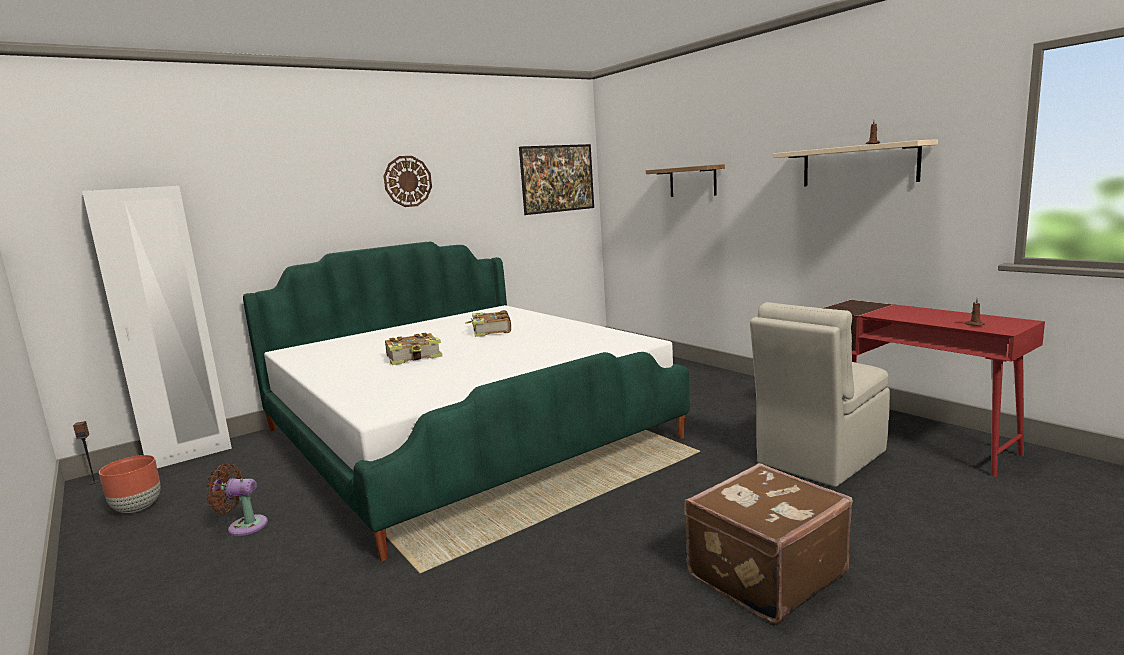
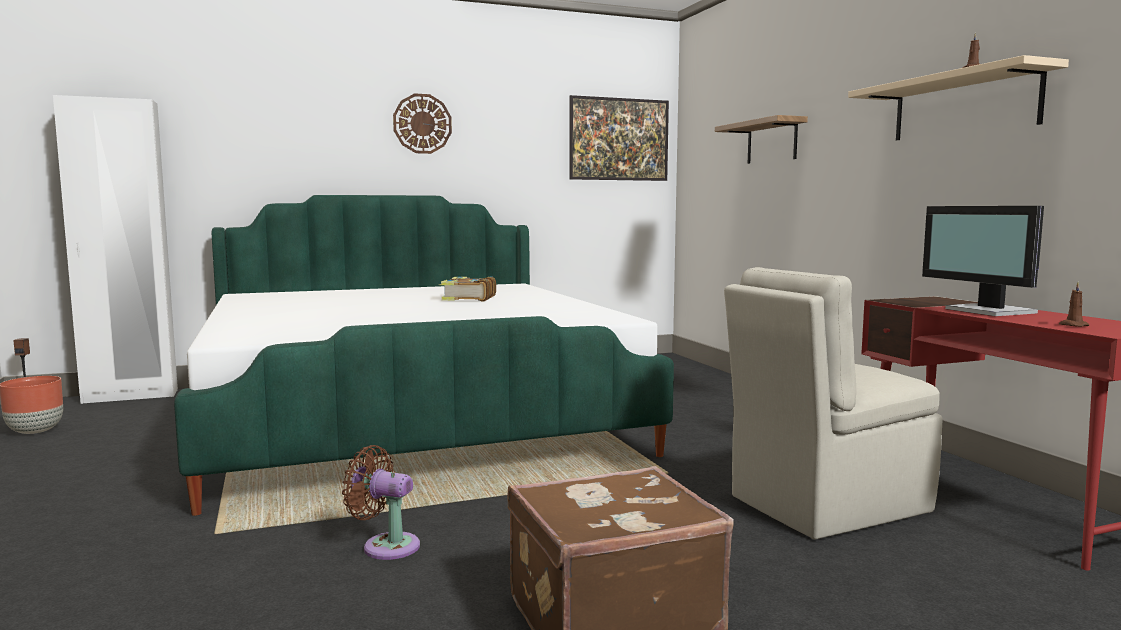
camera: 15 degrees right, 5 degrees down
brown fan [206,463,268,536] -> brown fan moved to [342,445,420,560]
book [385,333,442,365] -> none
none -> monitor [922,206,1044,316]

